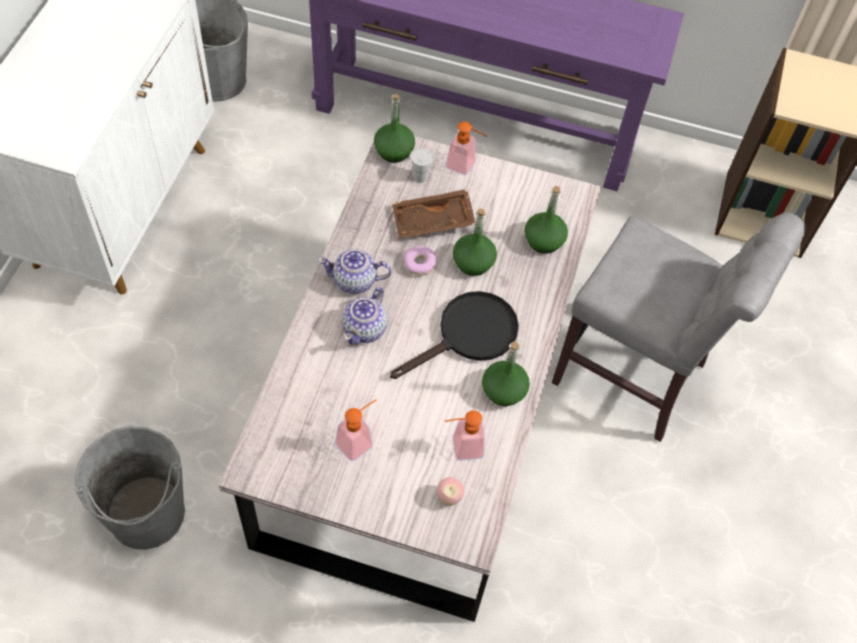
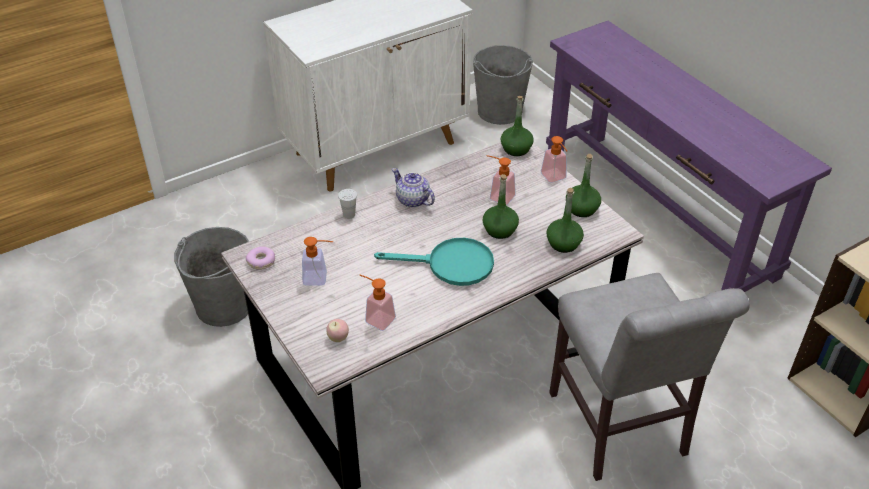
camera: 45 degrees right, 15 degrees down
teapot [342,287,387,345] -> none
black frying pan [390,291,519,379] -> turquoise frying pan [374,238,494,286]
brown tray [392,189,476,239] -> soap dispenser [487,155,516,205]
donut [403,246,437,276] -> donut moved to [246,247,275,270]
white cup [410,148,433,183] -> white cup moved to [338,189,357,219]
green bottle [482,341,530,406] -> green bottle moved to [566,154,601,217]

